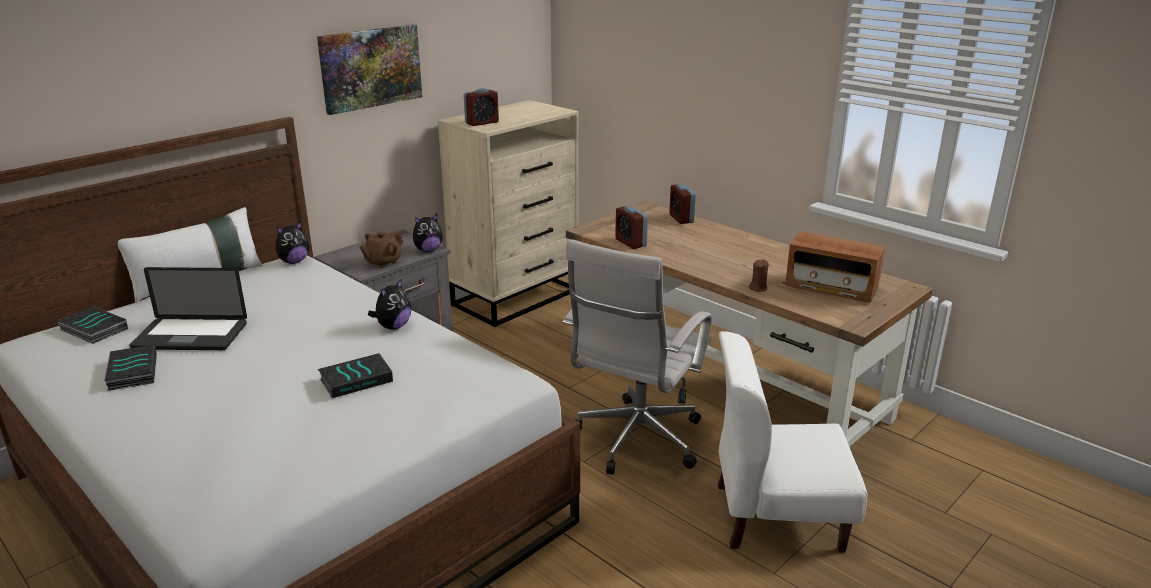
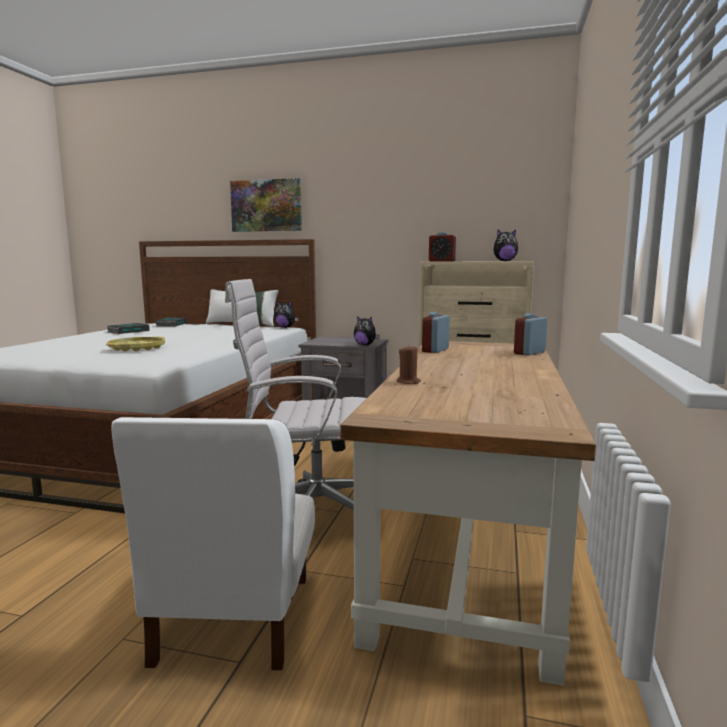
camera: 60 degrees right, 15 degrees down
laptop [129,267,247,350] -> none
picture [317,24,422,115] -> picture moved to [230,178,302,232]
book [318,353,393,398] -> yellow tray [106,337,165,351]
brown teapot [360,231,403,268] -> none
plush toy [368,278,411,330] -> plush toy moved to [494,230,518,261]
white chair [718,331,867,552] -> white chair turned 150 degrees counterclockwise [111,417,315,670]
radio [785,231,886,303] -> none

